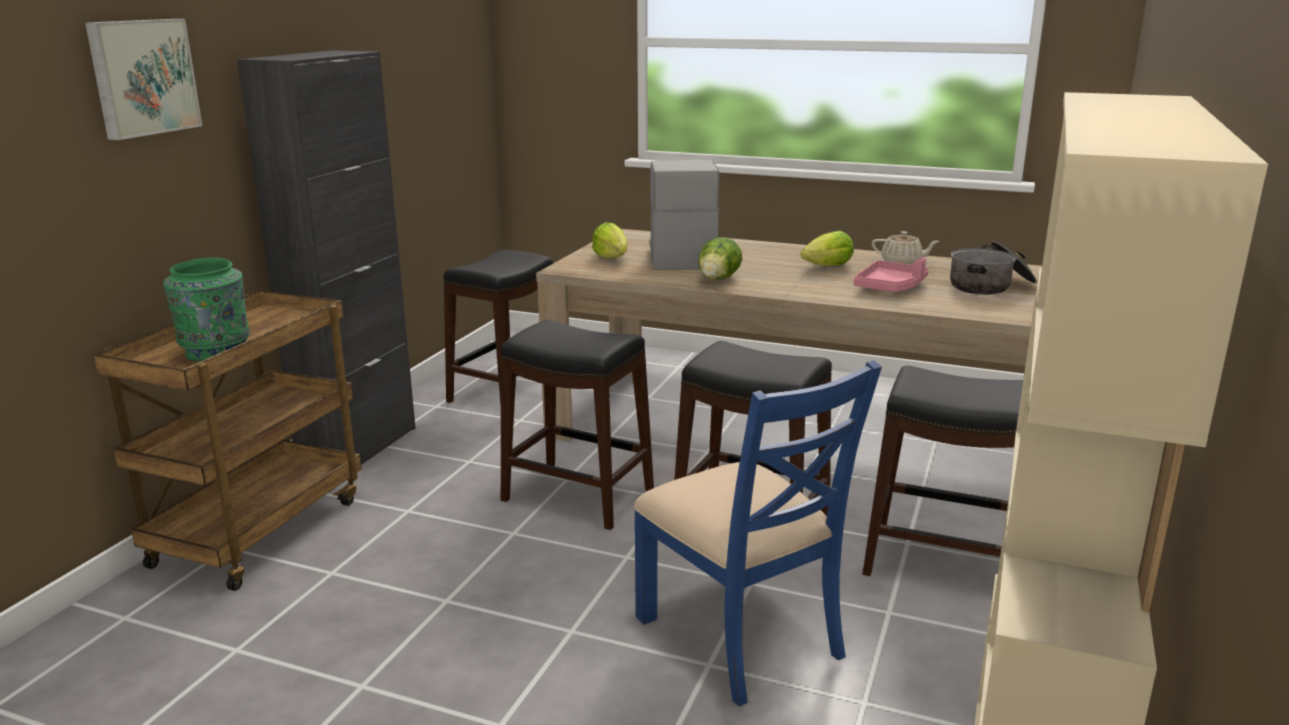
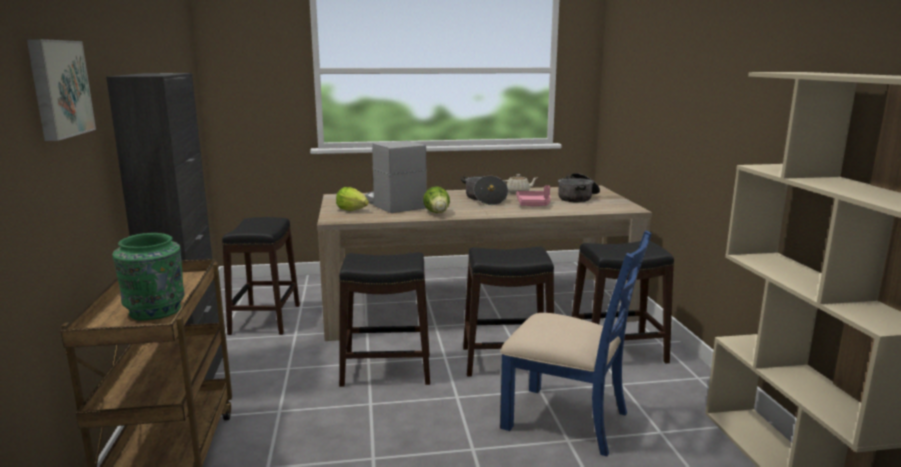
camera: 30 degrees left, 5 degrees down
lettuce [801,231,854,266] -> cooking pot [461,176,508,205]

